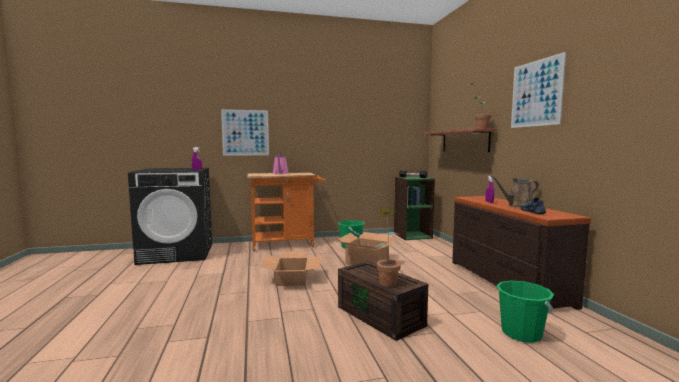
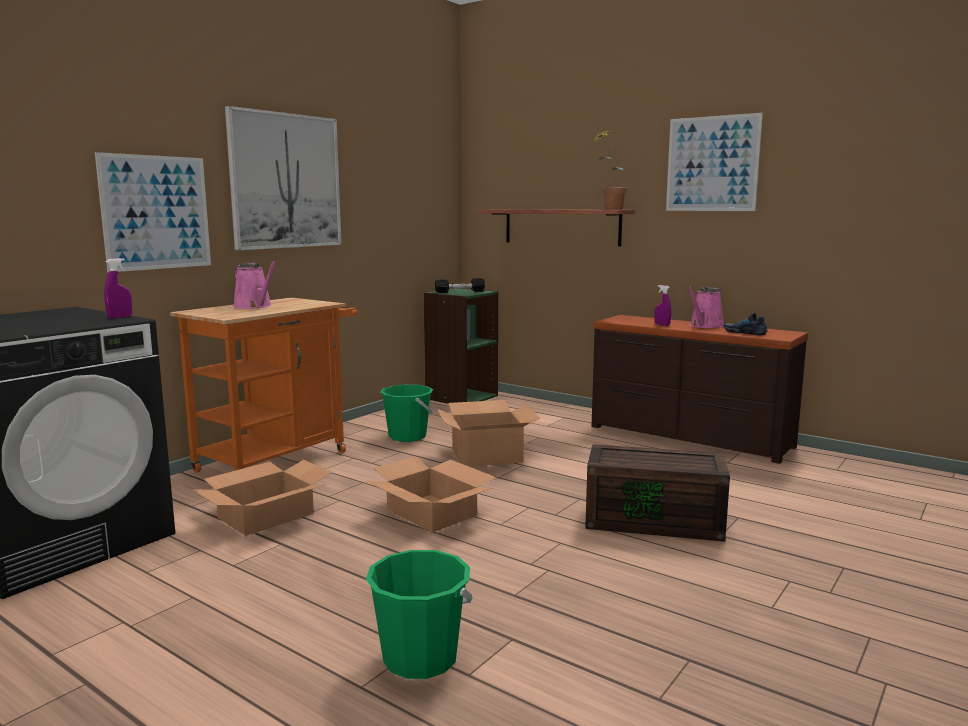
camera: 40 degrees left, 5 degrees up
potted plant [375,209,401,287] -> none
brown watering can [491,176,539,207] -> pink watering can [687,286,724,328]
green bucket [497,280,554,343] -> green bucket moved to [366,550,473,679]
none -> cardboard box [192,460,332,536]
none -> picture [225,106,342,250]

